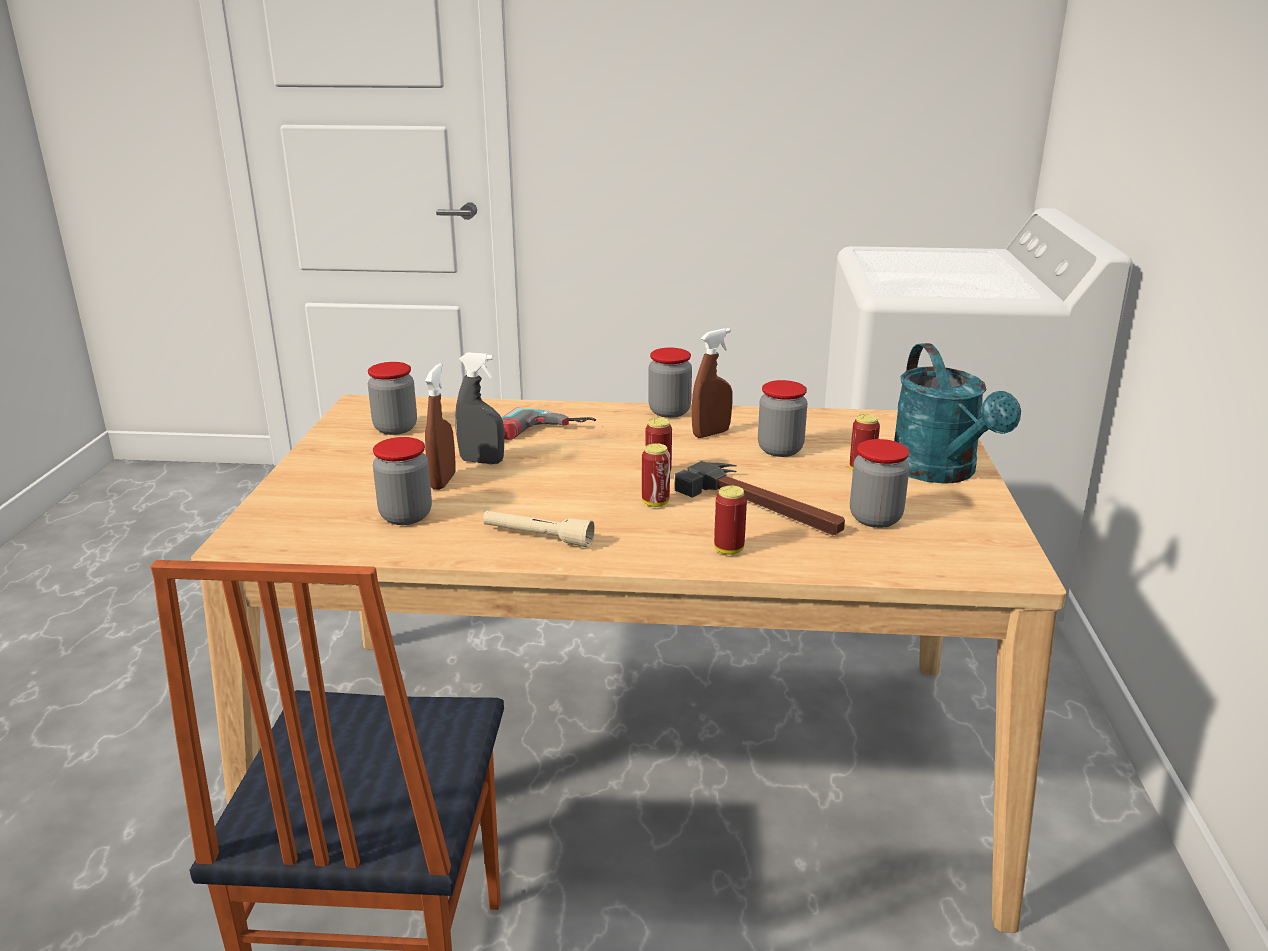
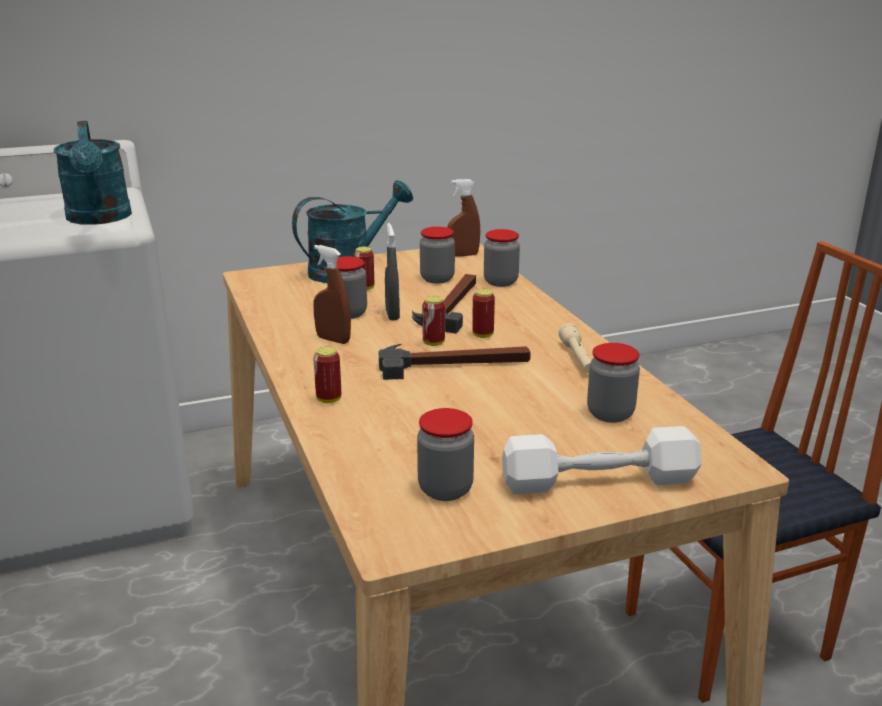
camera: 115 degrees left, 0 degrees up
brown spray bottle [425,363,455,490] -> brown spray bottle moved to [447,179,480,257]
grey spray bottle [455,352,504,464] -> grey spray bottle moved to [385,223,400,321]
power drill [501,407,596,440] -> none
jar [648,348,692,418] -> jar moved to [484,229,520,287]
can [714,485,747,554] -> can moved to [313,346,341,403]
none -> turquoise watering can [54,121,132,225]
none -> hammer [379,344,531,380]
none -> white dumbbell [502,426,702,495]

